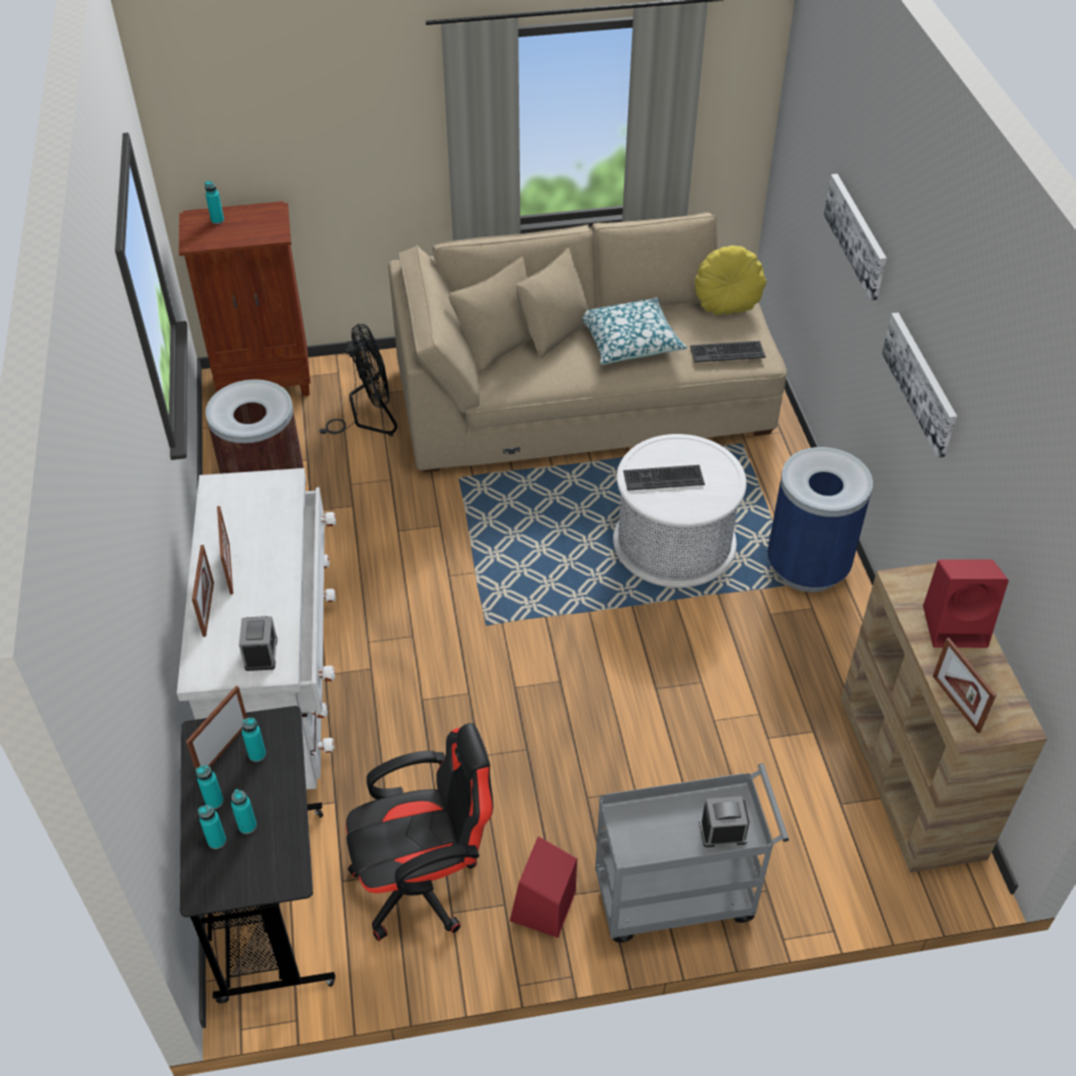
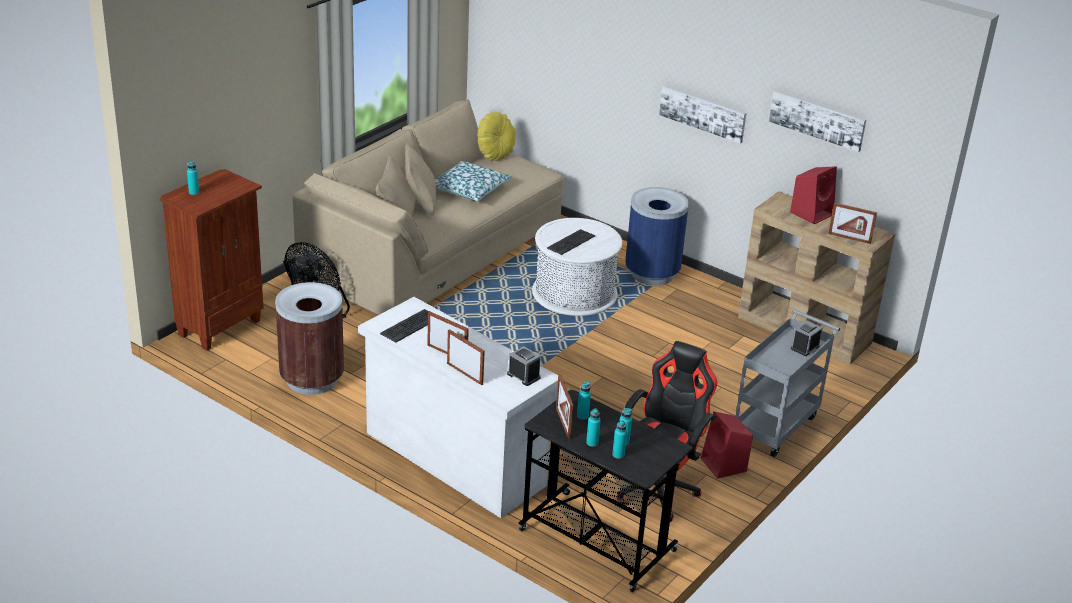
camera: 45 degrees left, 15 degrees down
keyboard [690,341,766,362] -> keyboard moved to [380,309,429,342]
picture [824,174,887,300] -> picture moved to [769,90,866,152]

